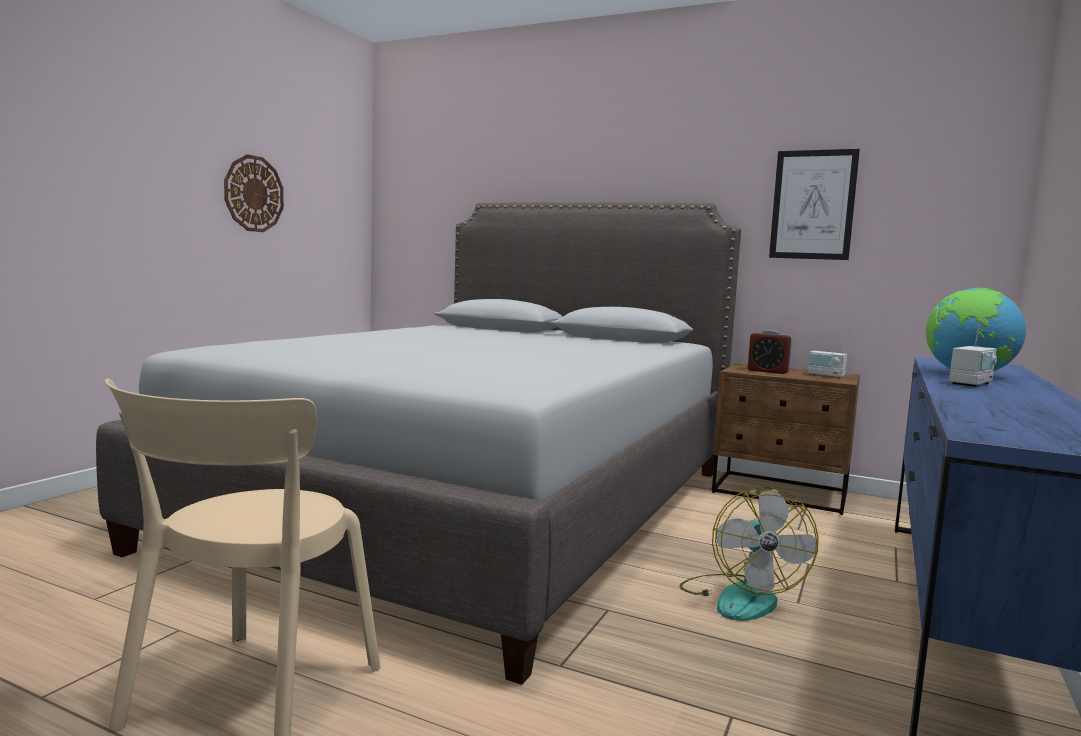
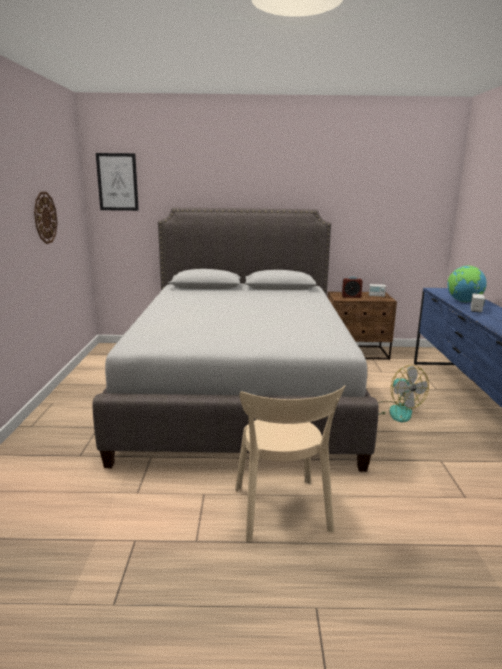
camera: 25 degrees left, 10 degrees up
picture [769,149,860,260] -> picture moved to [96,153,139,211]

